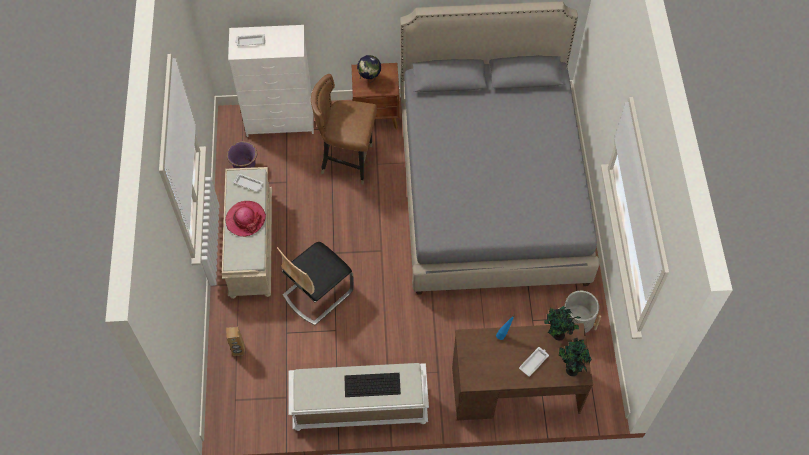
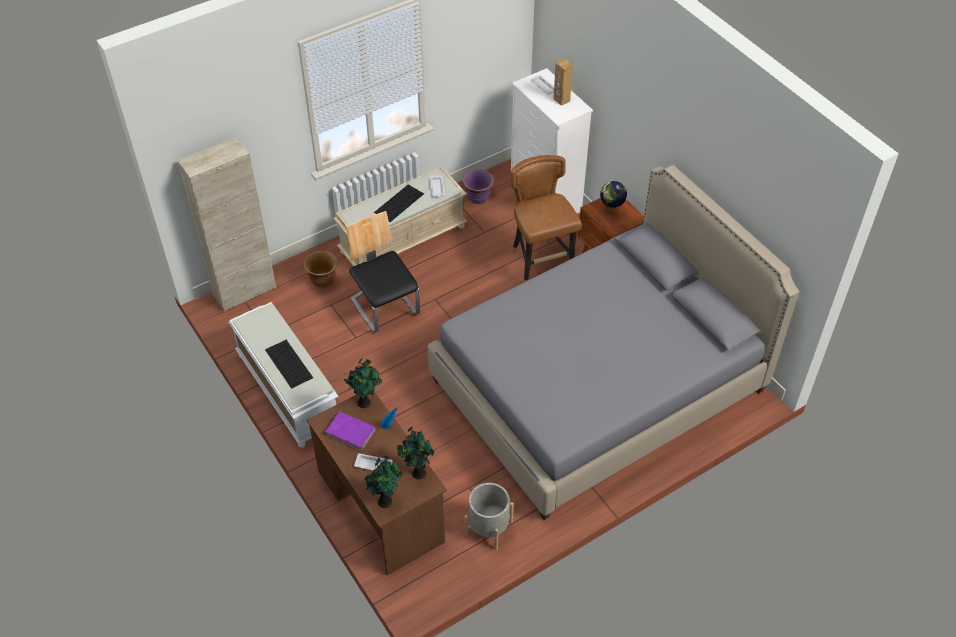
camera: 60 degrees right, 10 degrees down
hat [226,201,266,237] -> keyboard [374,185,424,222]
brown speaker [226,327,245,356] -> brown speaker moved to [553,59,573,106]
chair [277,242,354,325] -> chair turned 45 degrees clockwise [346,211,420,333]
none -> beige cabinet [178,137,276,312]
none -> brown planter [304,251,338,288]
none -> purple book [325,412,376,451]
none -> potted plant [344,358,382,408]

